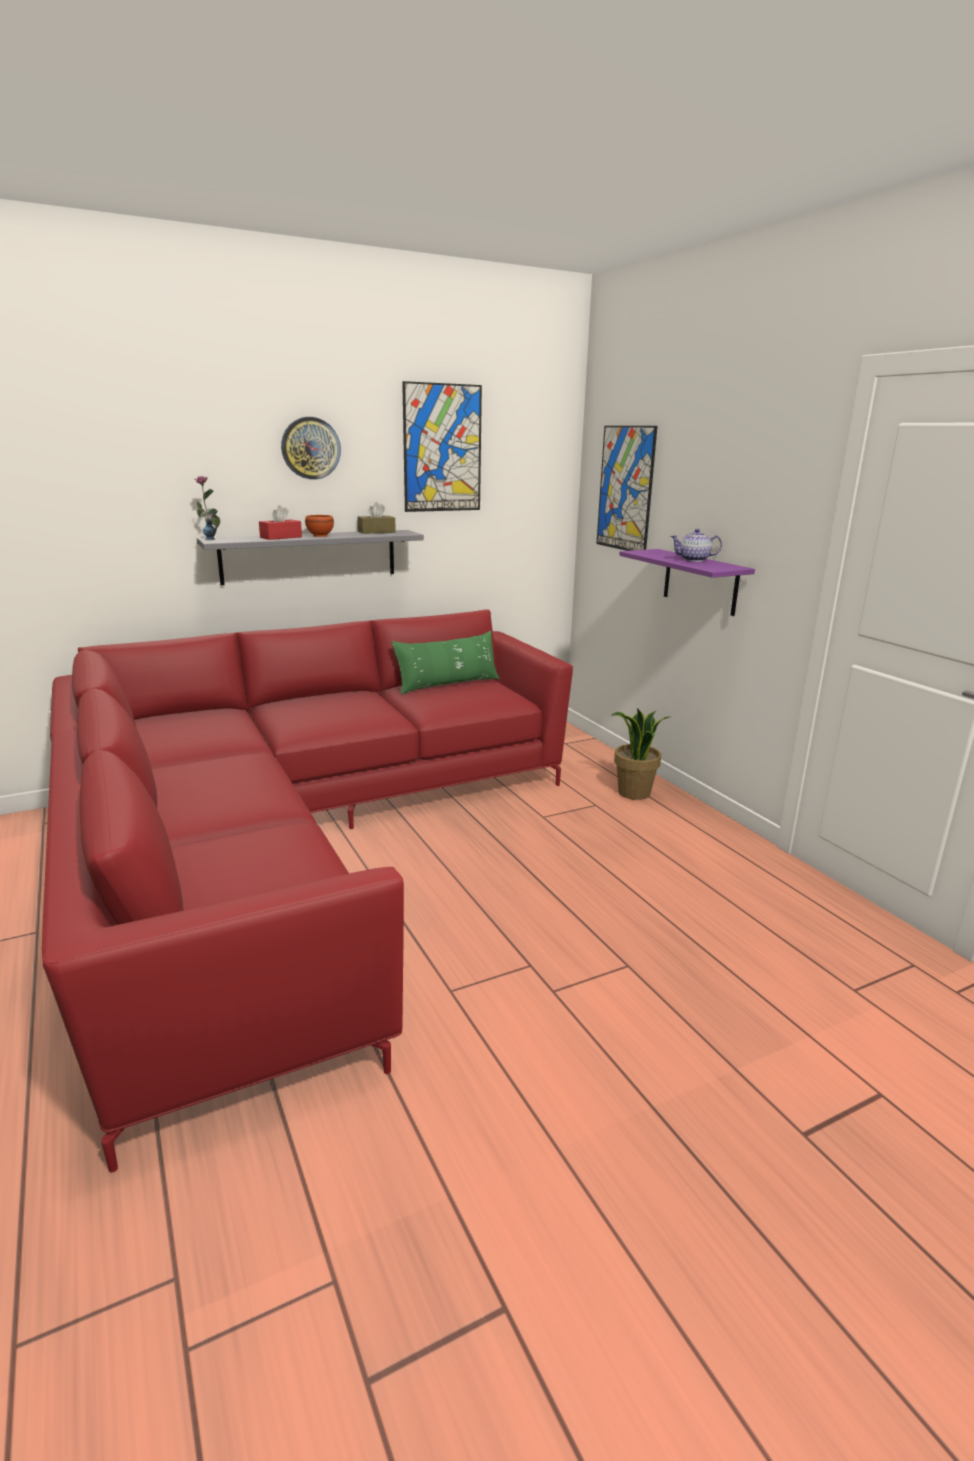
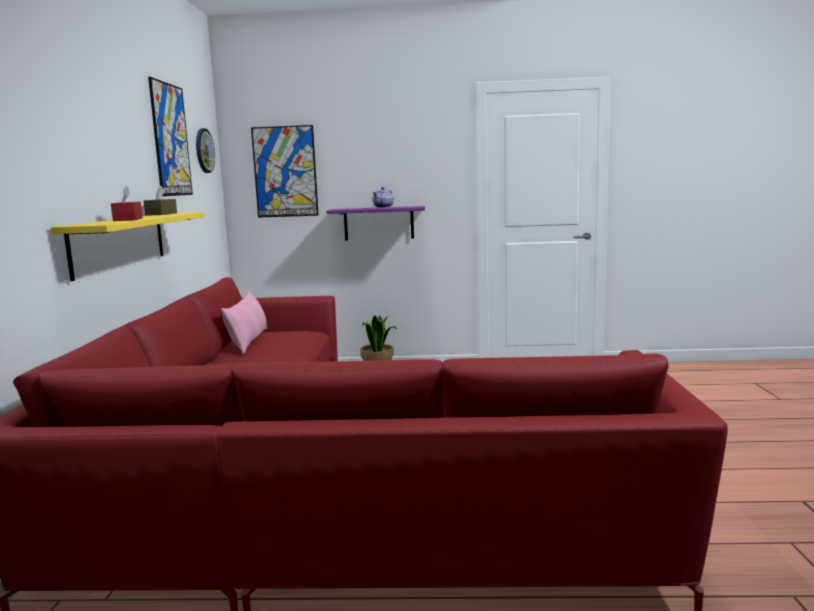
camera: 60 degrees left, 10 degrees down
vase [195,476,220,540] -> none
grey shelf [197,530,424,585] -> yellow shelf [51,212,204,281]
wall clock [281,417,341,479] -> wall clock moved to [196,128,215,173]
brown bowl [305,515,334,537] -> none
green pillow [392,631,499,694] -> pink pillow [221,291,267,354]

